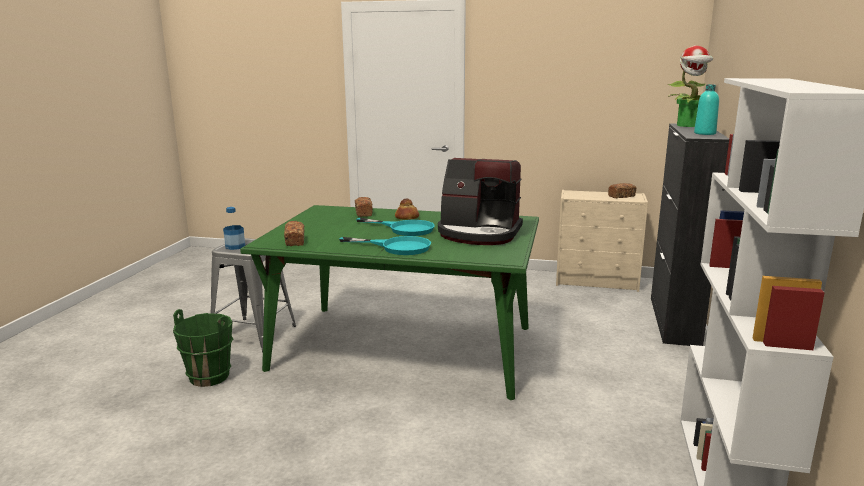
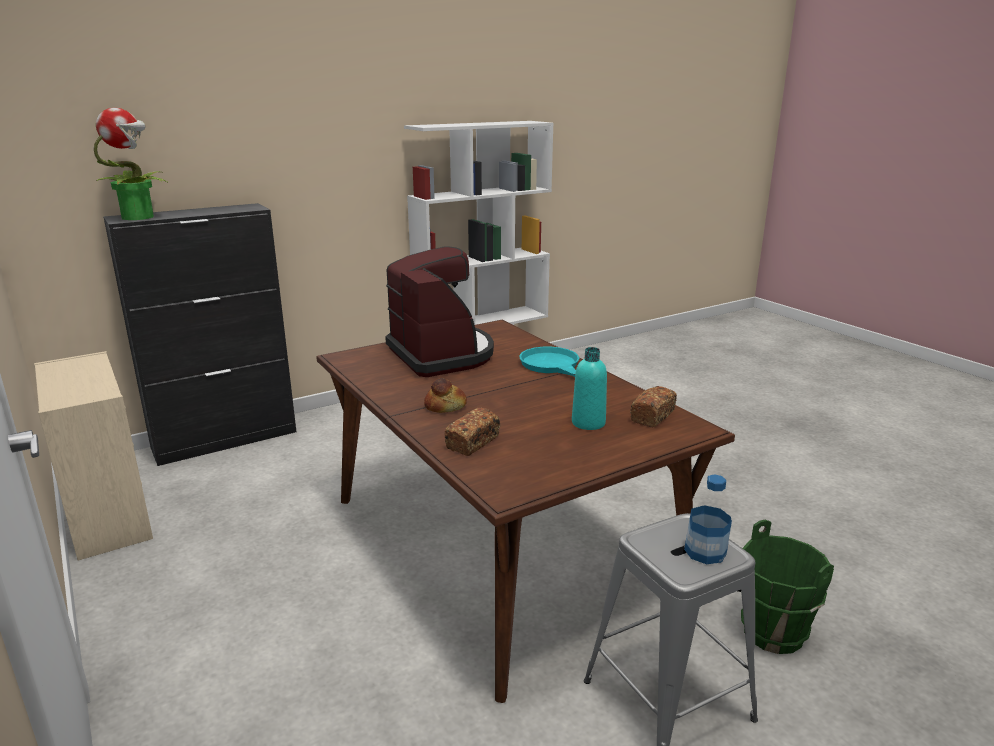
camera: 135 degrees left, 5 degrees up
green dining table [240,205,539,400] -> brown dining table [316,320,735,703]
turquoise frying pan [356,218,435,236] -> none
bread [608,183,636,198] -> none
turquoise bottle [694,84,719,135] -> turquoise bottle moved to [572,347,607,430]

